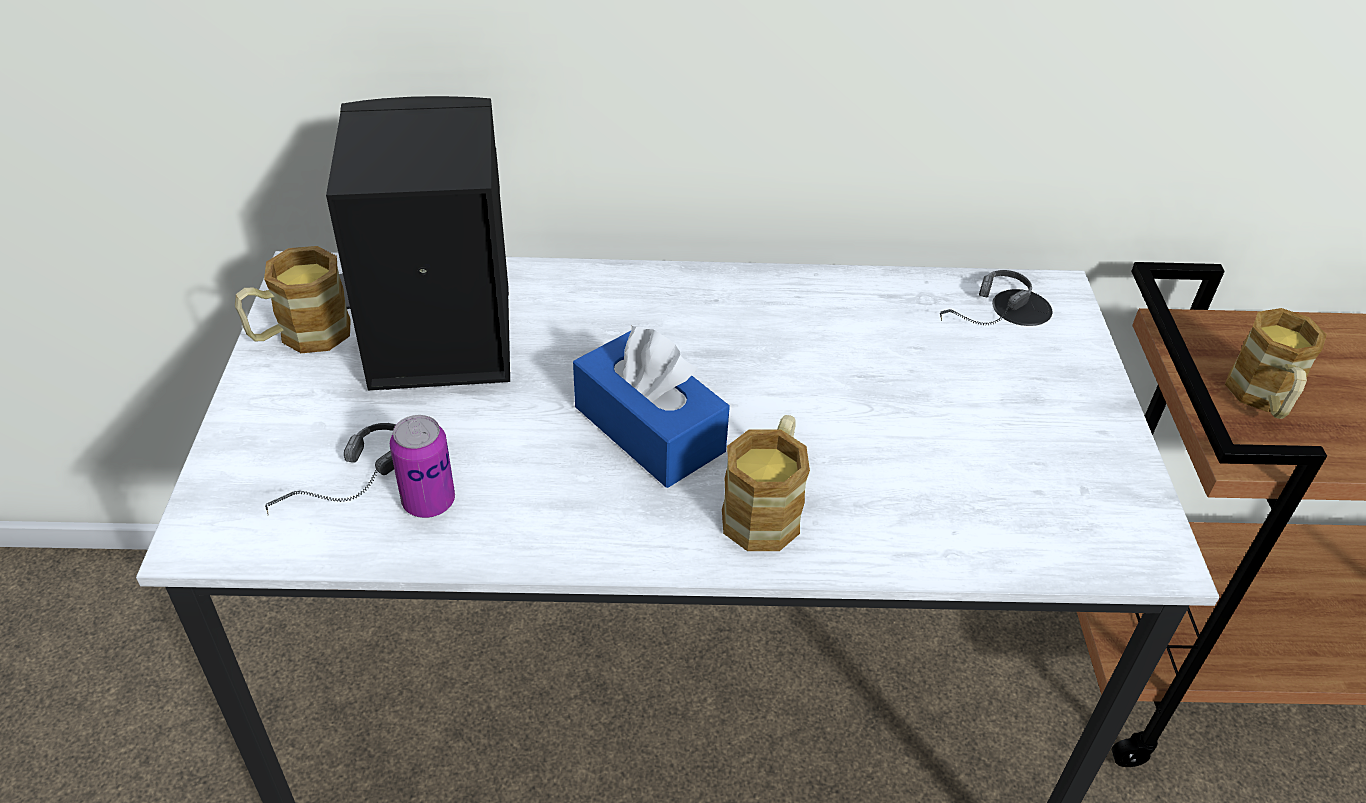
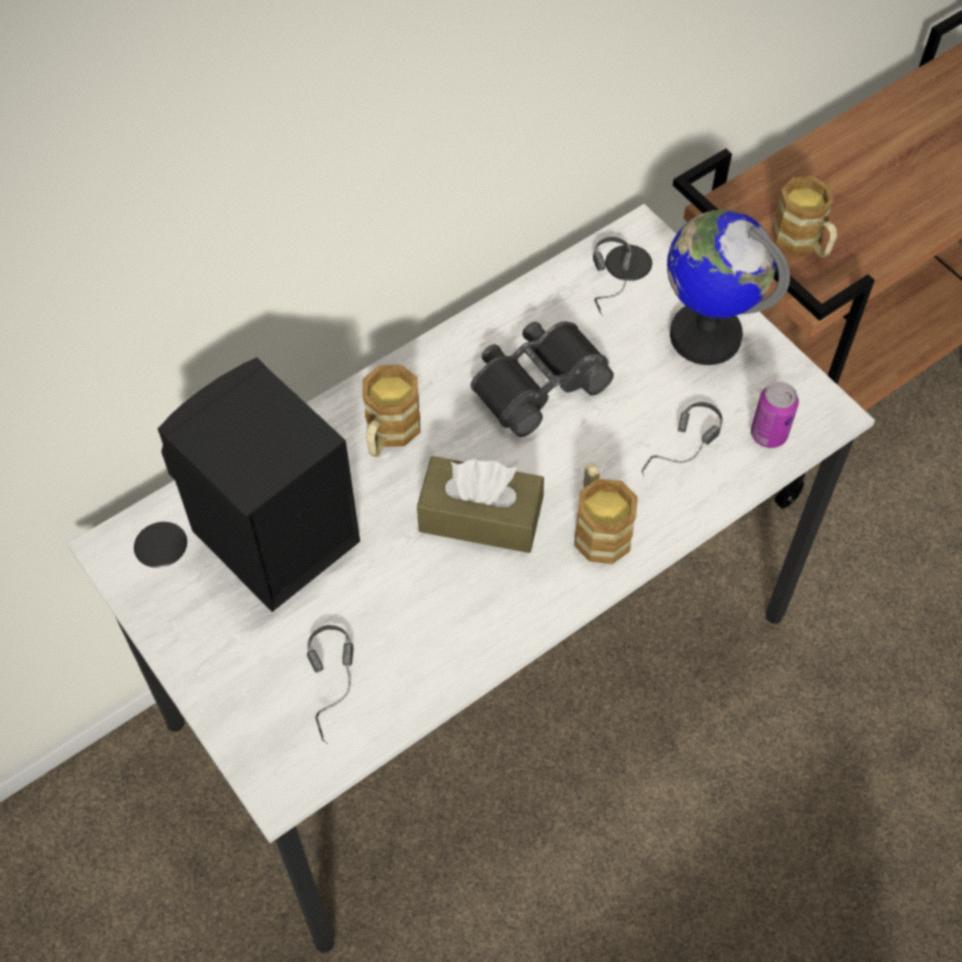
camera: 35 degrees left, 15 degrees up
mug [235,246,351,353] -> mug moved to [362,365,420,457]
can [390,415,455,518] -> can moved to [751,381,799,448]
blue tissue box [573,326,730,488] -> brown tissue box [417,456,544,553]
none -> black binoculars [470,321,614,437]
none -> headphones [642,402,723,477]
none -> globe [667,210,790,365]

